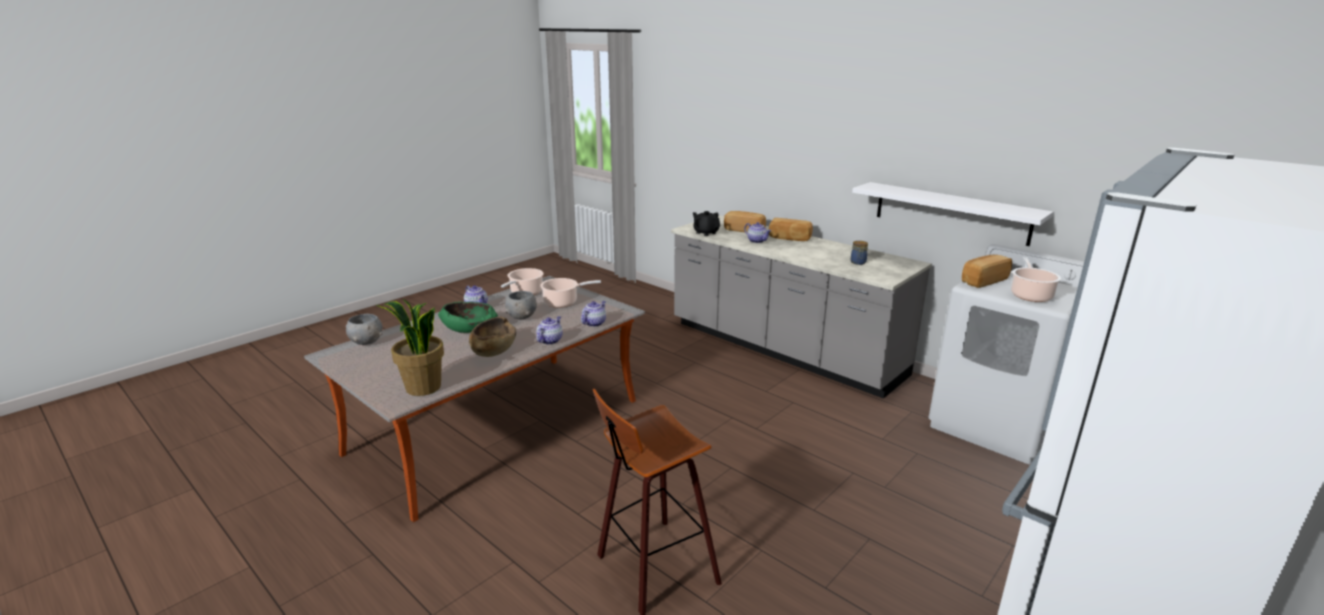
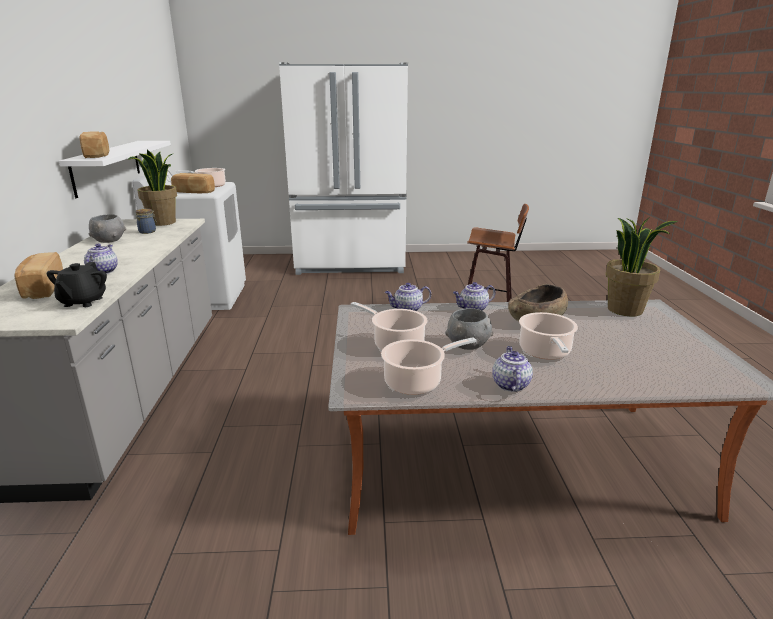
camera: 135 degrees left, 0 degrees up
grey bowl [346,314,383,345] -> grey bowl moved to [89,214,126,243]
green bowl [438,302,498,333] -> cooking pot [519,312,578,360]
bread [769,218,813,241] -> bread moved to [79,131,109,158]
none -> potted plant [127,150,177,226]

